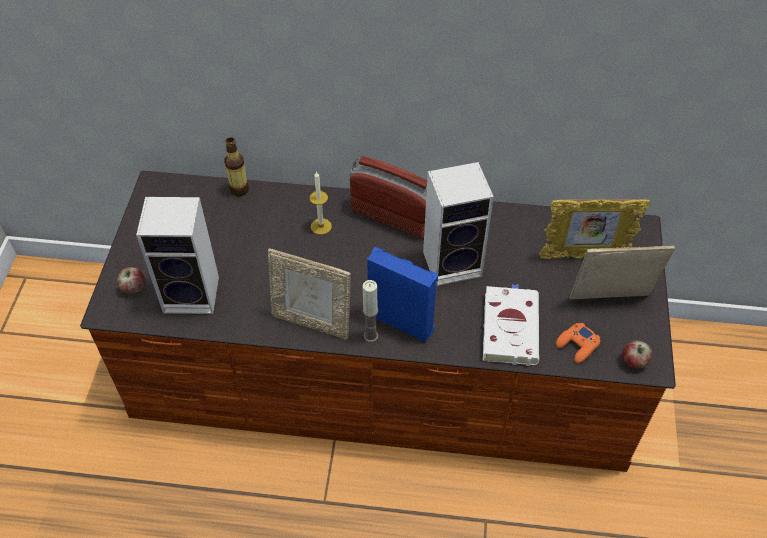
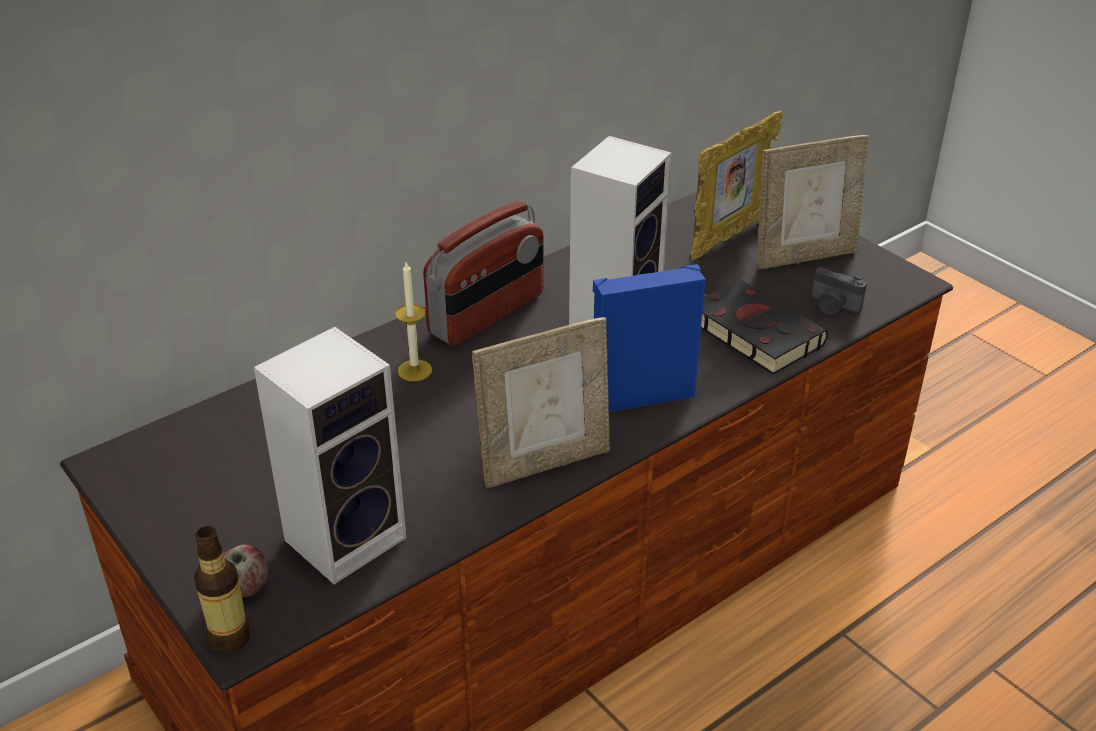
camera: 45 degrees left, 15 degrees down
bottle [224,137,249,196] -> bottle moved to [194,526,250,653]
radio [350,156,427,239] -> radio turned 150 degrees clockwise [423,200,544,346]
candle [362,280,378,342] -> none
white book [483,284,539,366] -> black book [701,279,828,374]
orange game controller [556,323,600,363] -> camera [811,267,867,315]
picture frame [570,245,675,299] -> picture frame turned 150 degrees counterclockwise [757,135,869,269]
apple [622,340,652,369] -> none

